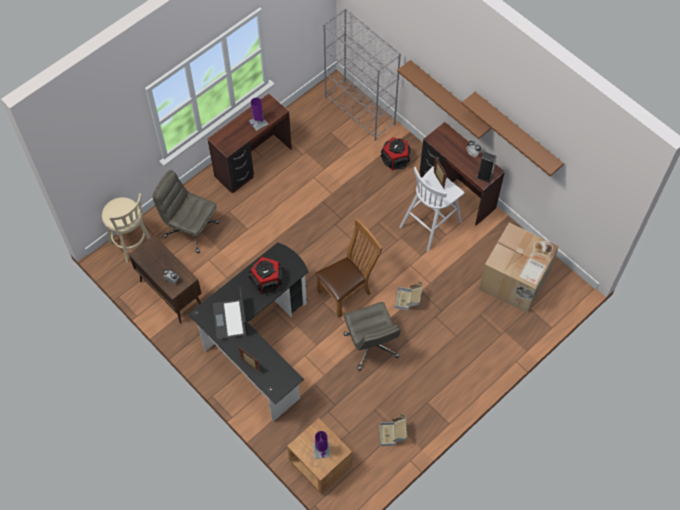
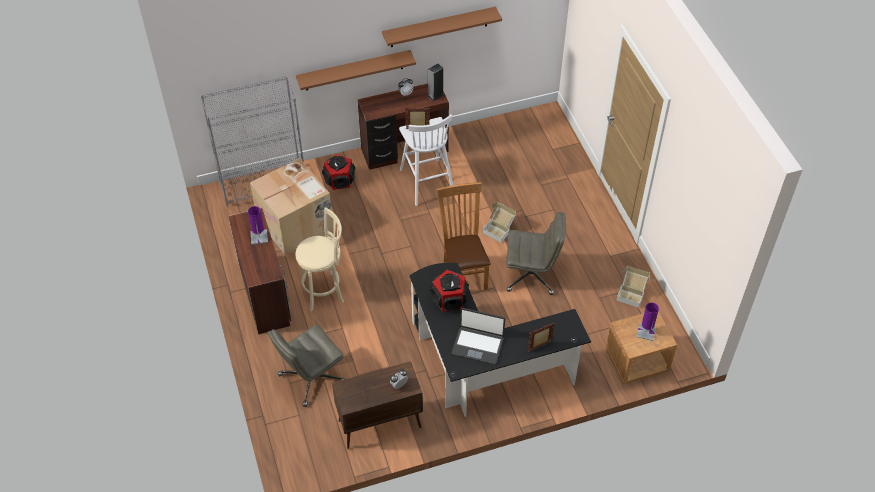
camera: 65 degrees left, 10 degrees down
beige stool [102,193,151,263] -> beige stool moved to [295,207,344,311]
cardboard box [479,223,559,313] -> cardboard box moved to [250,158,333,255]

